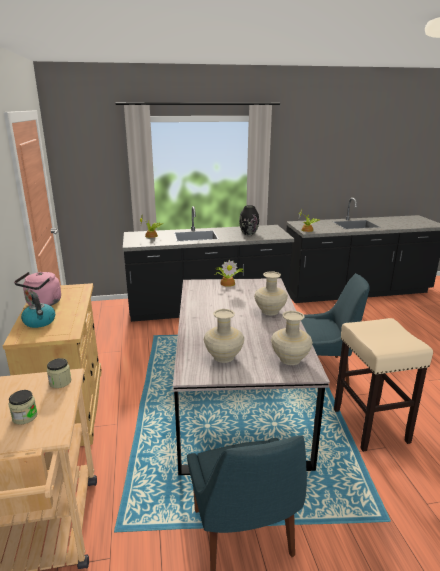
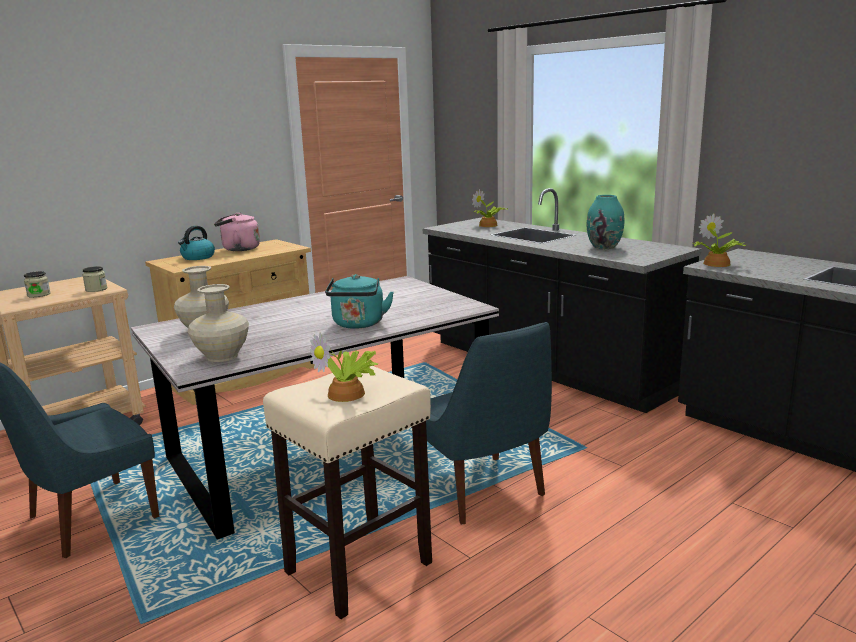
camera: 60 degrees right, 5 degrees down
potted plant [215,260,243,287] -> potted plant moved to [310,333,379,402]
black vase [239,205,259,235] -> turquoise vase [587,195,624,249]
beige vase [254,271,288,315] -> turquoise kettle [325,274,394,329]

